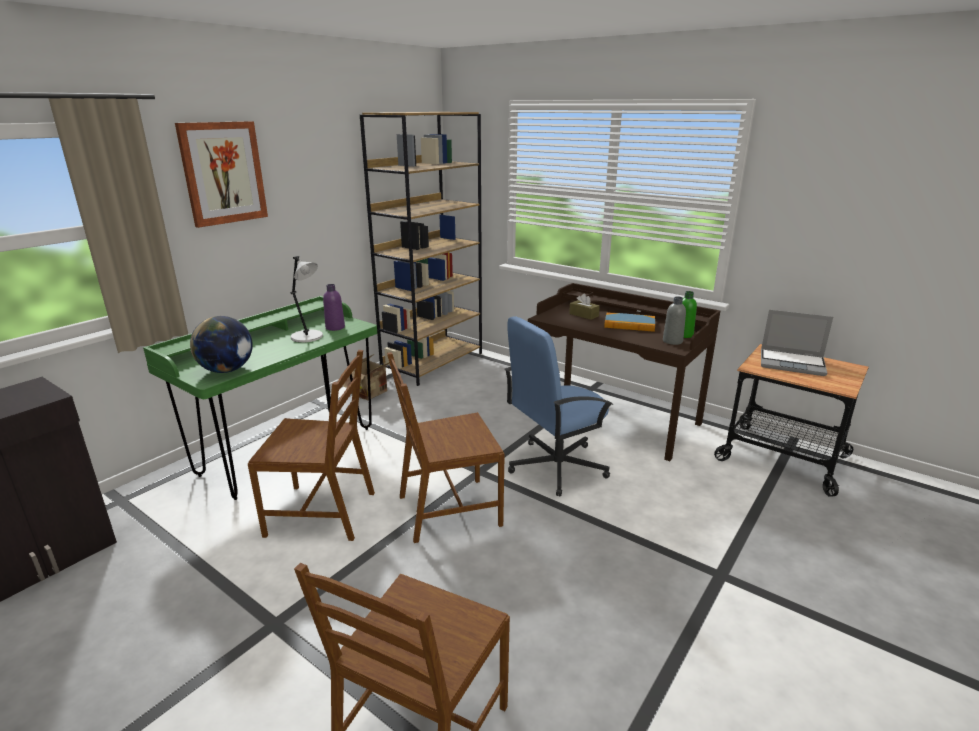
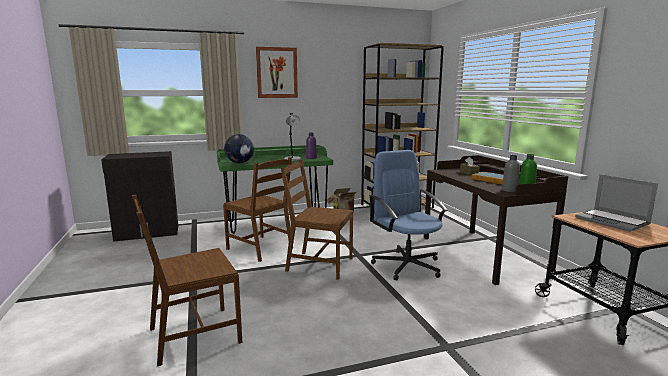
camera: 35 degrees right, 10 degrees down
blue office chair [505,316,613,496] -> blue office chair turned 60 degrees clockwise [369,150,448,281]

